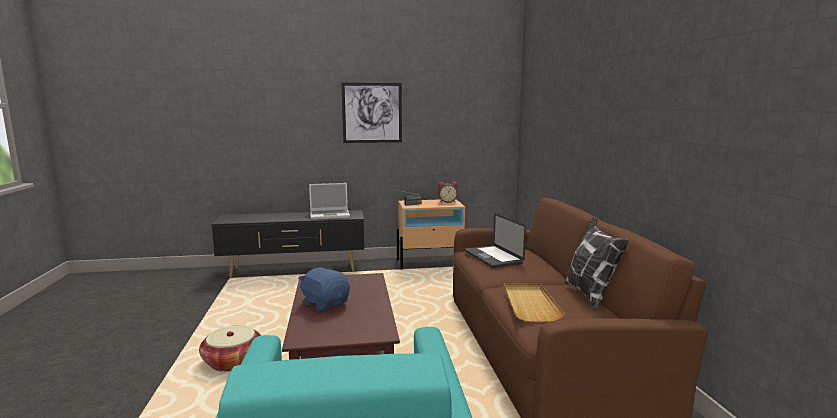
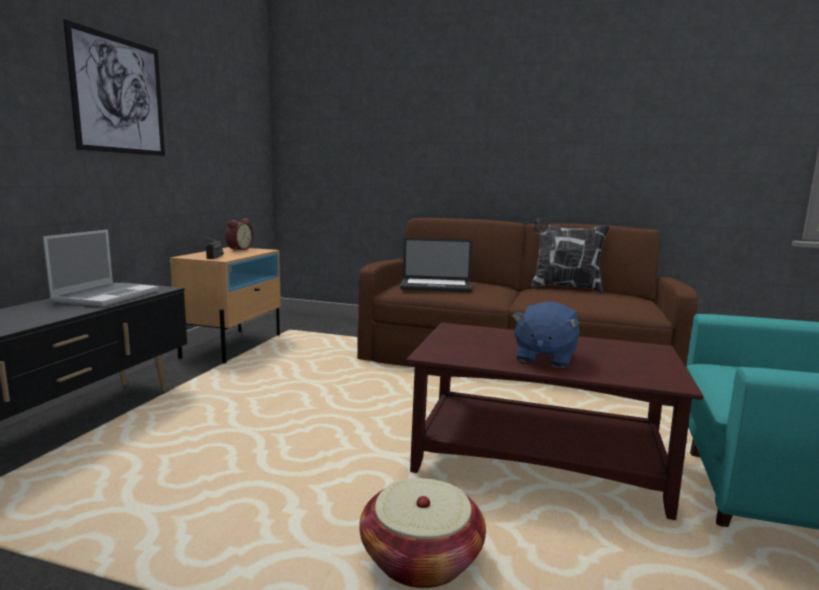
camera: 65 degrees left, 0 degrees up
blue plush toy [298,267,350,312] -> blue plush toy turned 45 degrees counterclockwise [512,302,580,368]
beige tray [504,283,565,322] -> none

